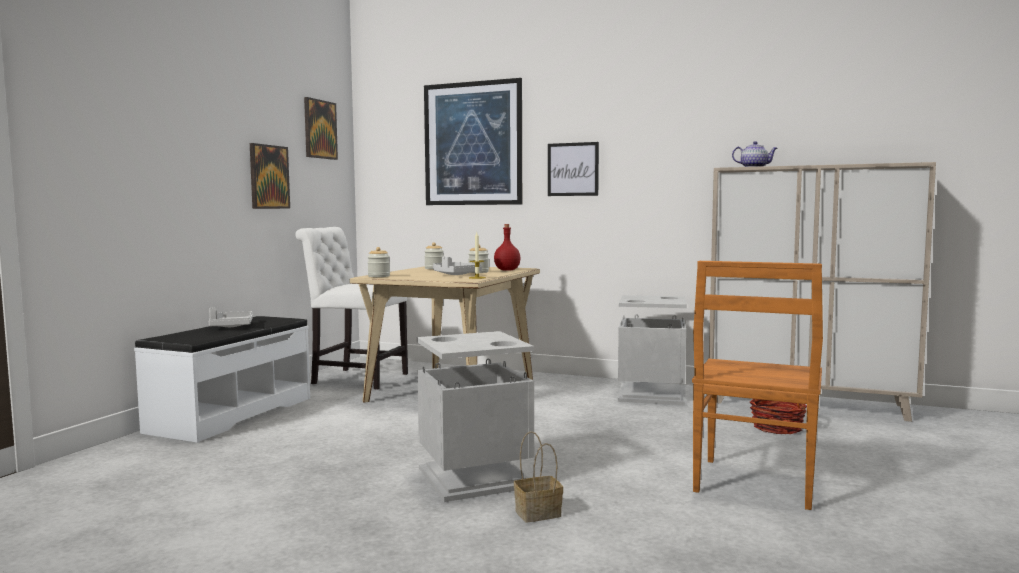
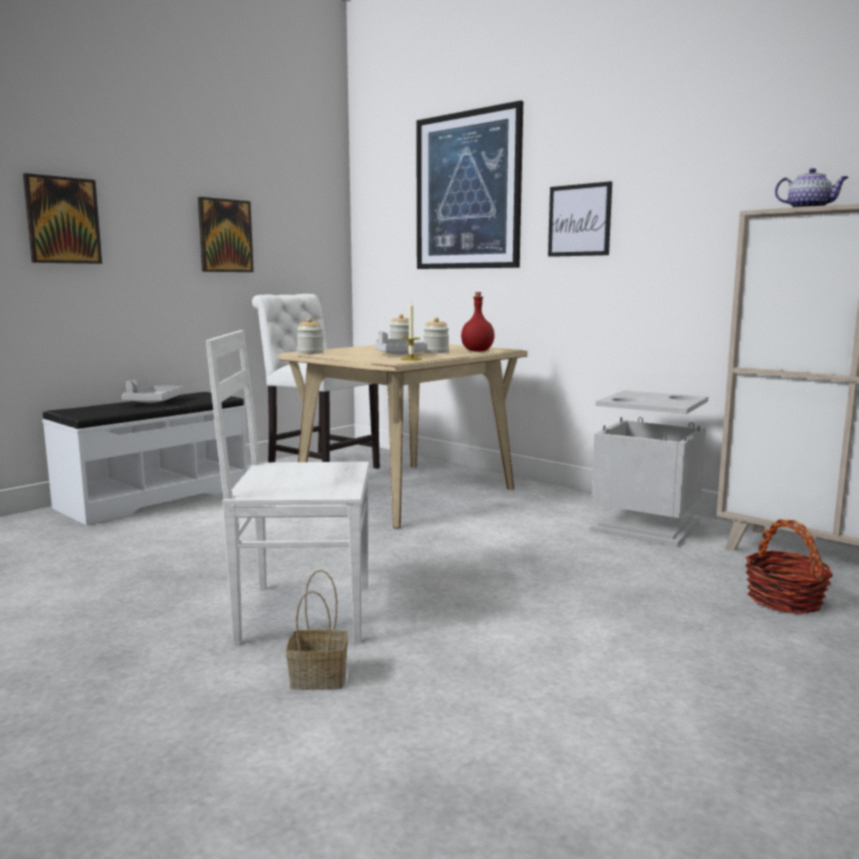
camera: 20 degrees right, 5 degrees up
picture [304,97,338,160] -> picture moved to [23,173,102,264]
grey trash can [417,331,534,502] -> white chair [206,330,369,644]
brown chair [692,261,823,510] -> none

